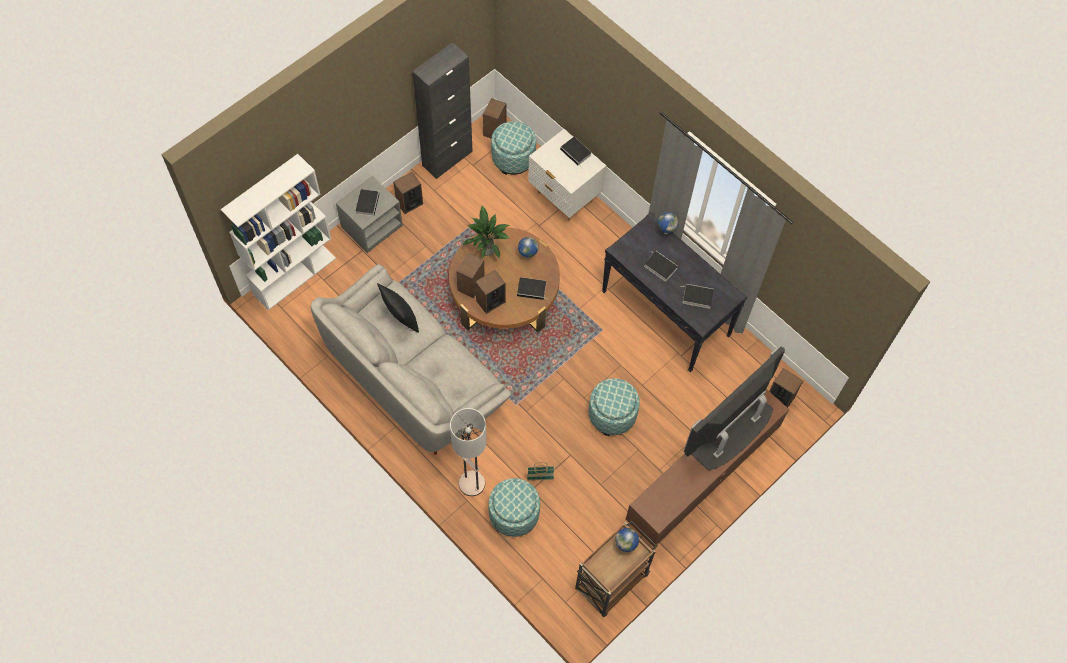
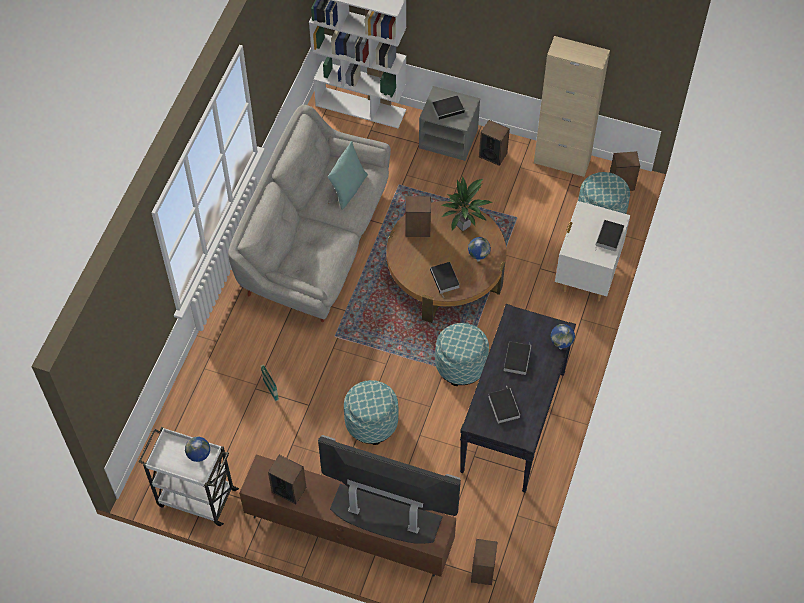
camera: 65 degrees right, 5 degrees down
black pillow [377,283,419,333] -> turquoise pillow [327,141,368,210]
black cabinet [412,42,473,179] -> beige cabinet [534,36,610,177]
floor lamp [450,408,487,496] -> none
speaker [475,270,506,314] -> speaker moved to [268,455,306,504]
ottoman [488,478,540,537] -> ottoman moved to [435,323,489,386]
brown cart [575,520,657,617] -> white cart [139,427,239,526]

